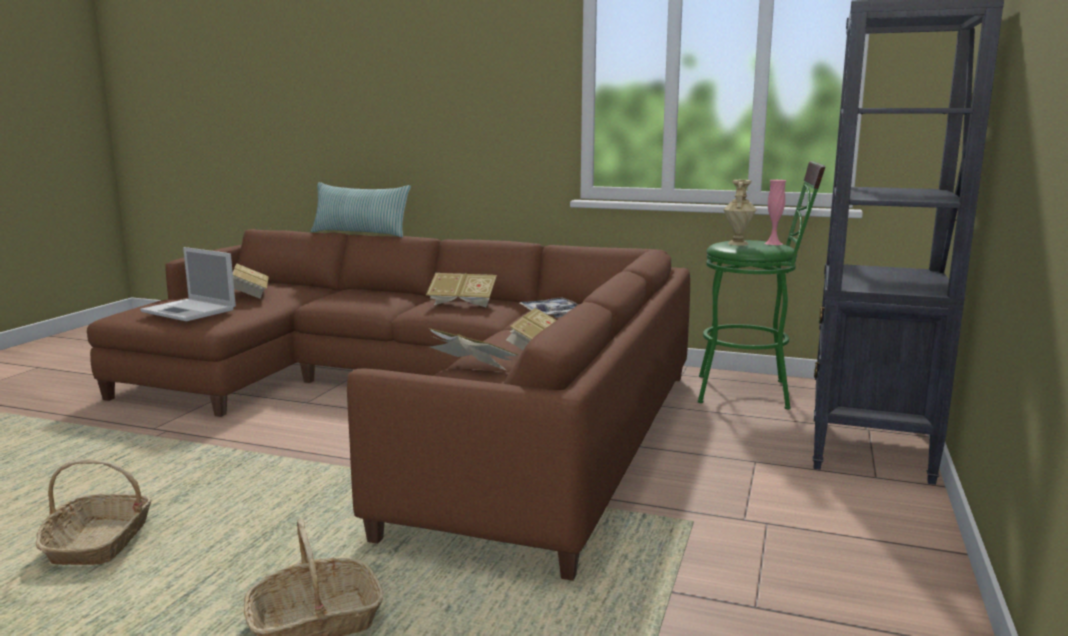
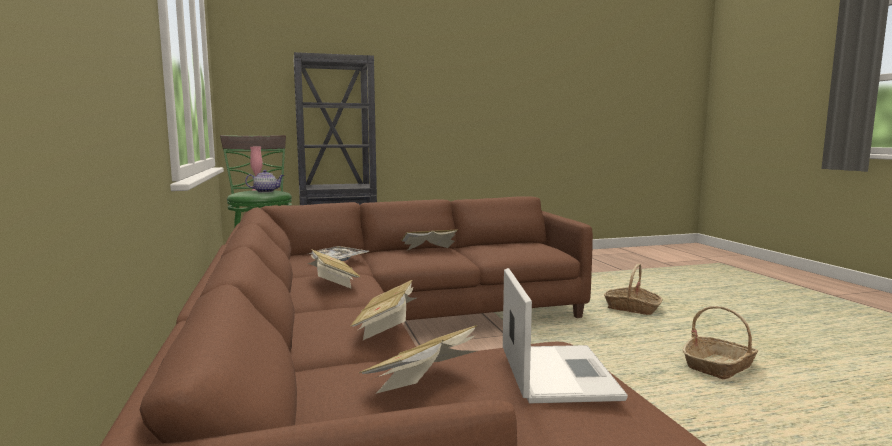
camera: 125 degrees left, 5 degrees down
pillow [311,182,411,237] -> none
book [428,328,518,370] -> book moved to [350,280,417,340]
beige vase [724,180,757,246] -> teapot [245,170,284,193]

